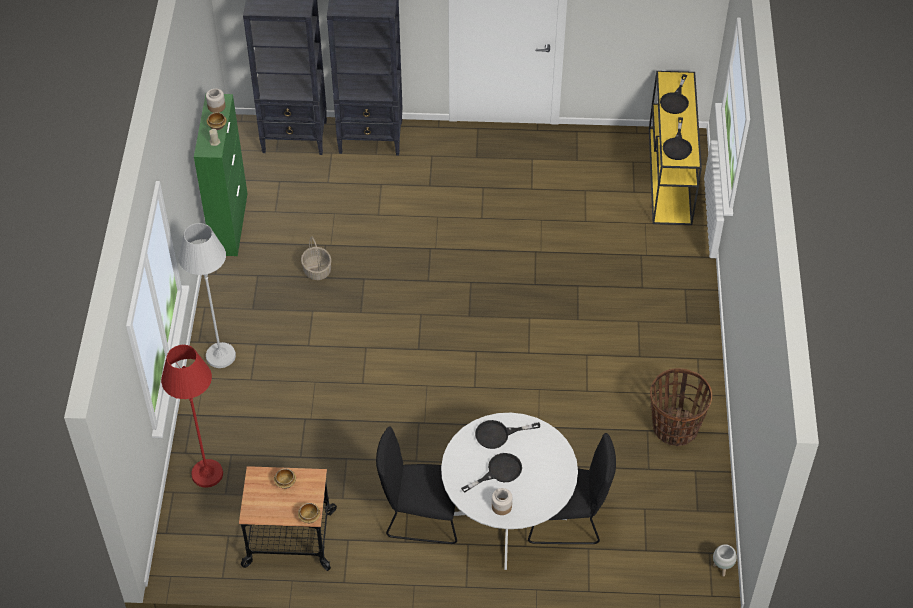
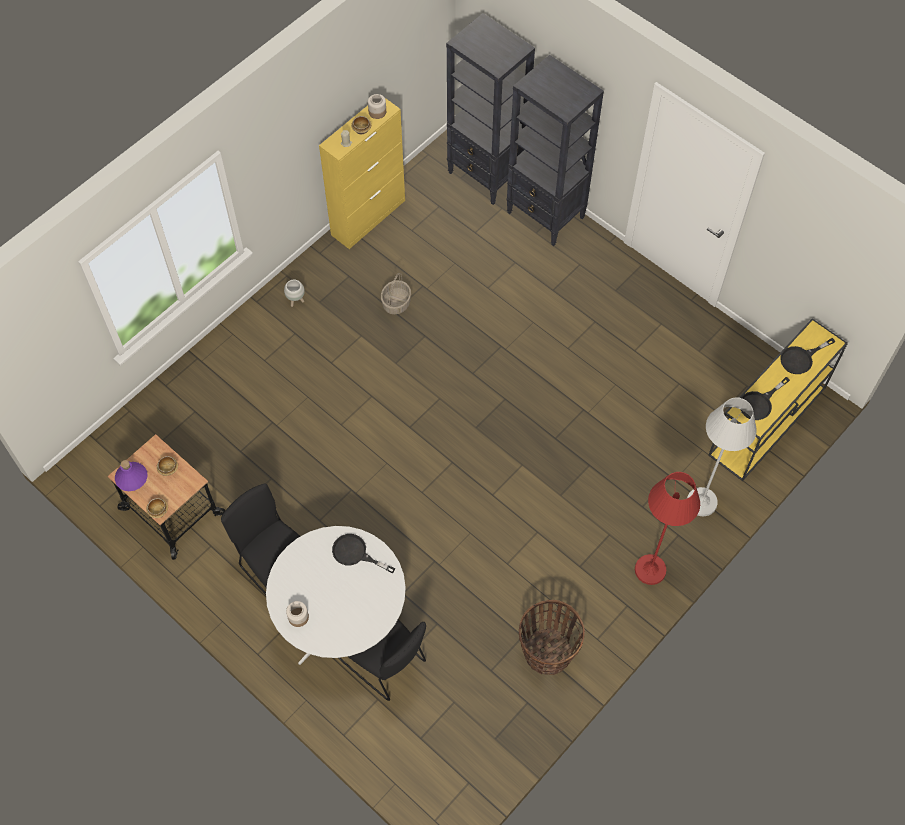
camera: 40 degrees right, 10 degrees up
red floor lamp [161,345,223,487] -> red floor lamp moved to [635,472,700,585]
white floor lamp [178,223,236,368] -> white floor lamp moved to [687,397,757,516]
green cabinet [194,94,248,256] -> yellow cabinet [319,97,405,249]
black frying pan [461,453,522,493] -> none
white planter [713,544,737,576] -> white planter moved to [284,280,305,307]
none -> purple bottle [115,460,148,491]

